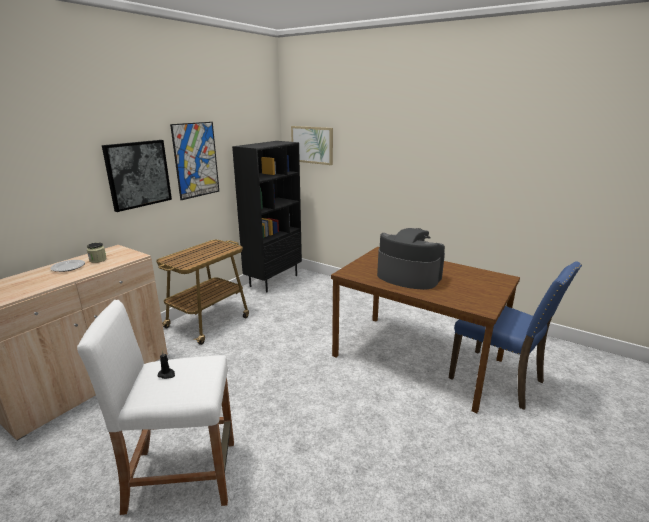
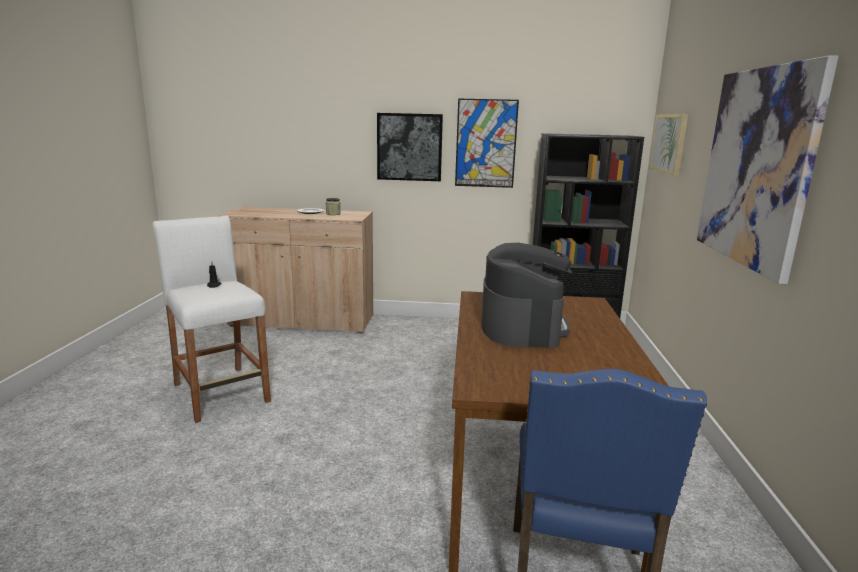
camera: 60 degrees right, 5 degrees down
cart [156,240,249,345] -> none
none -> picture [697,55,838,284]

